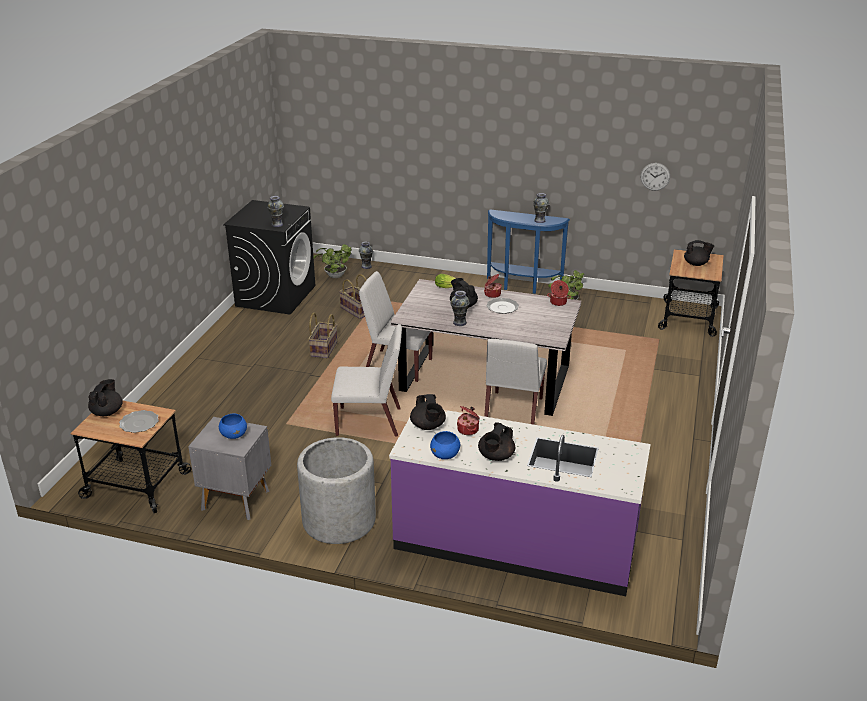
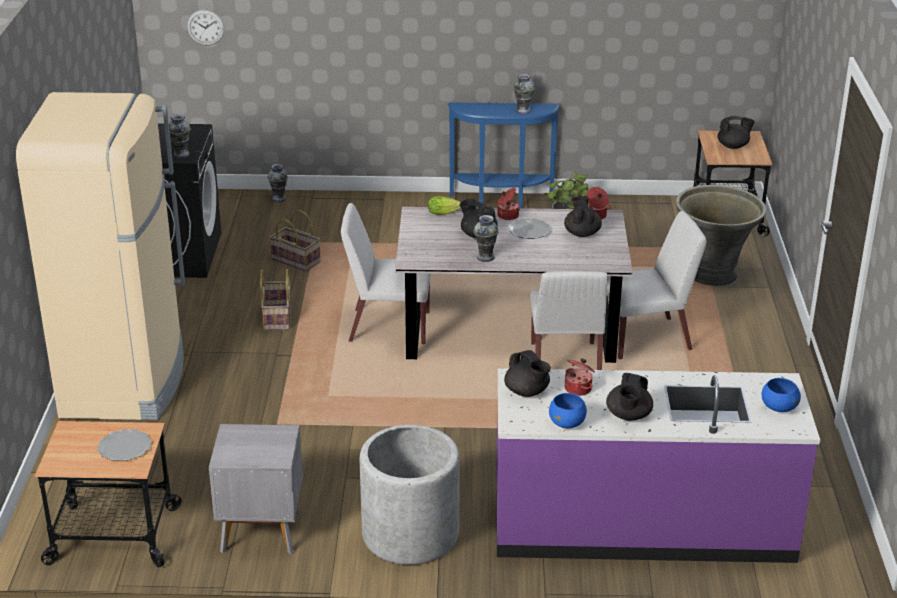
camera: 15 degrees left, 0 degrees up
black teapot [88,379,123,416] -> black teapot moved to [564,196,602,237]
blue bowl [219,413,247,439] -> blue bowl moved to [762,378,801,412]
potted plant [313,244,352,278] -> none
white chair [331,324,402,436] -> white chair moved to [607,211,707,359]
wall clock [641,163,670,191] -> wall clock moved to [187,9,225,46]
none -> beige fridge [16,92,185,420]
none -> grey planter [676,185,766,286]

